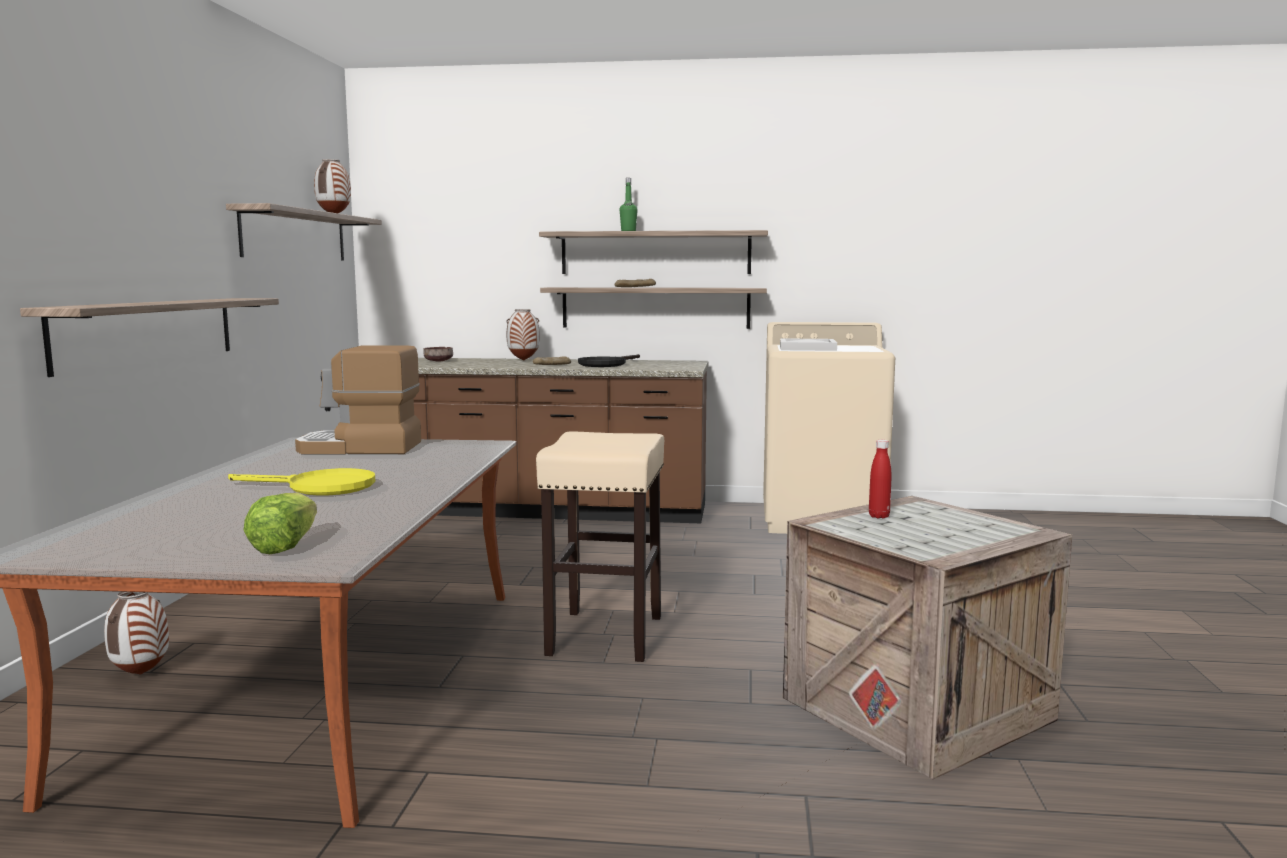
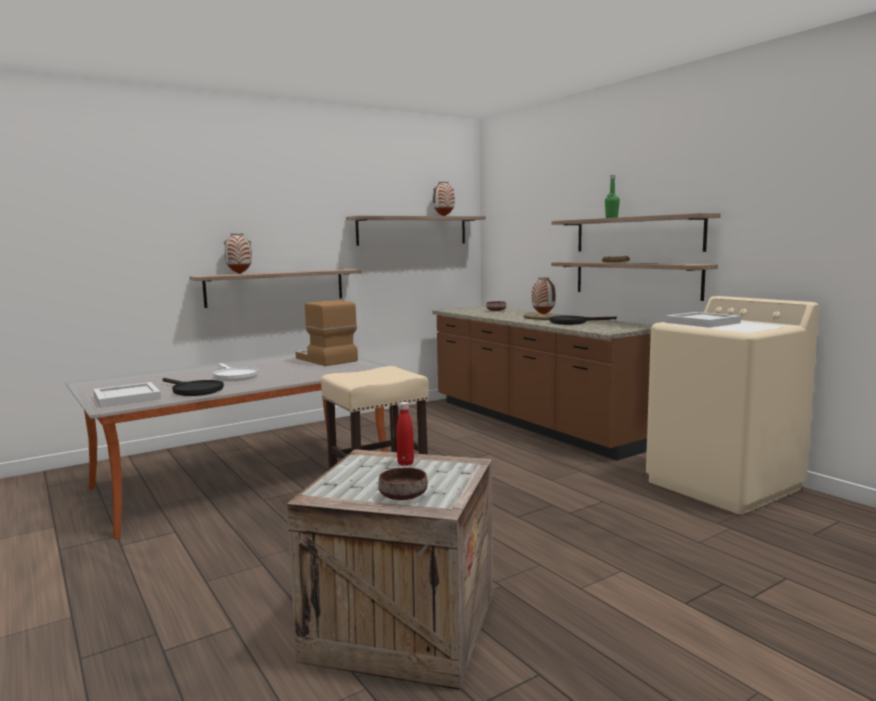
camera: 50 degrees right, 0 degrees up
vase [104,592,169,674] -> vase moved to [224,233,252,274]
yellow frying pan [228,468,375,496] -> white frying pan [213,363,259,381]
lettuce [244,493,317,554] -> white tray [93,382,161,407]
none -> black frying pan [162,378,224,396]
none -> brown bowl [378,468,428,500]

